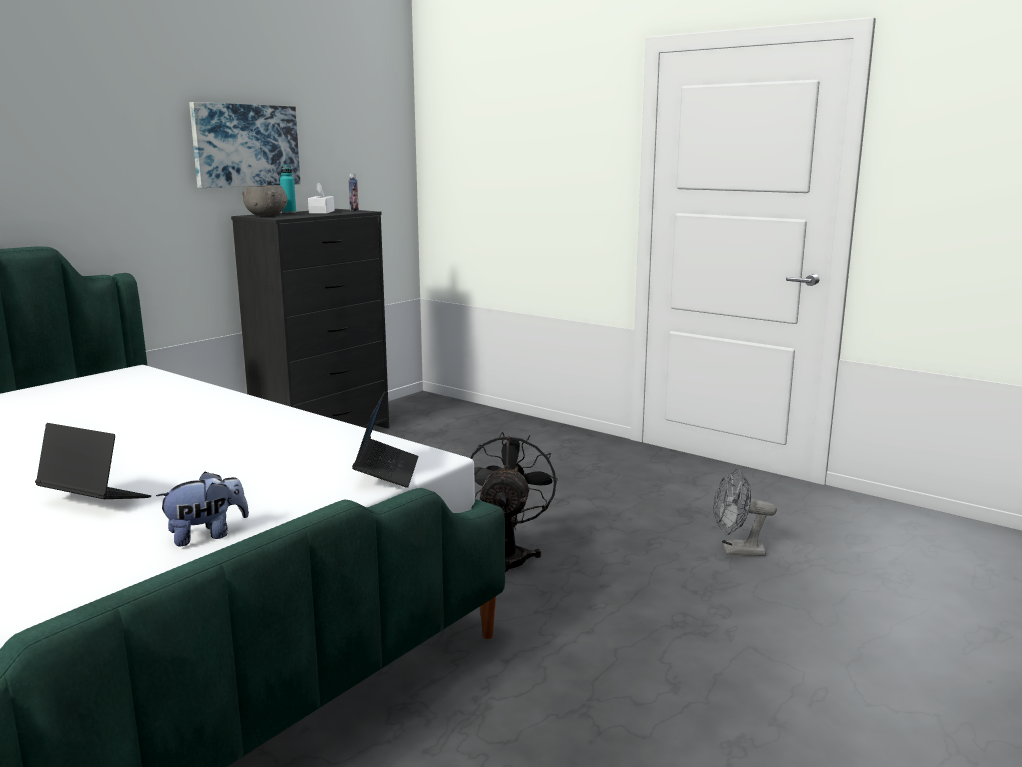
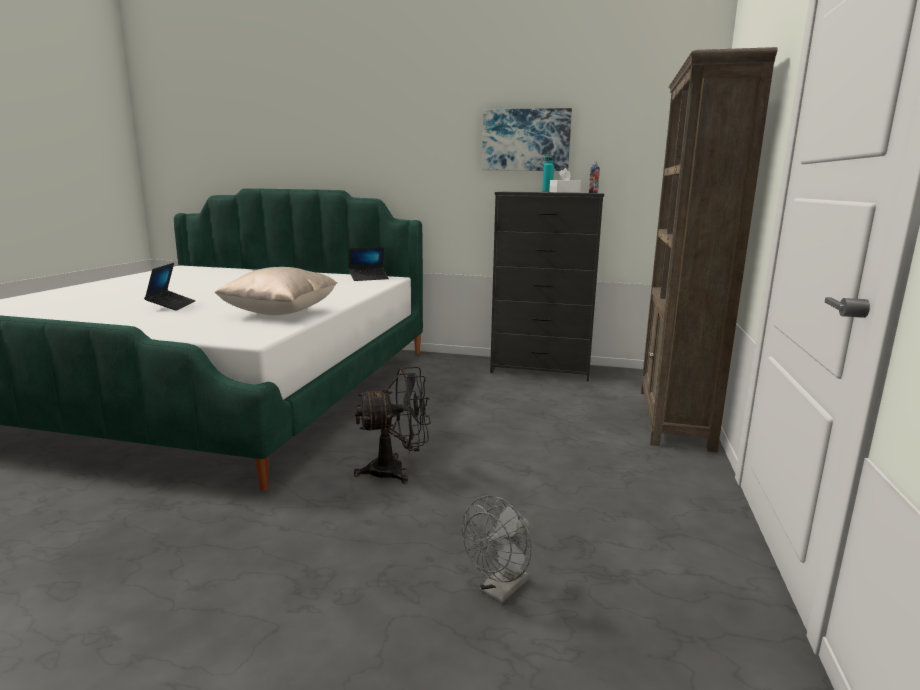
camera: 65 degrees right, 0 degrees up
plush toy [156,471,249,546] -> none
grey bowl [242,185,288,216] -> none
laptop [352,391,419,488] -> laptop moved to [348,247,389,281]
grey fan [713,469,777,556] -> grey fan turned 120 degrees counterclockwise [462,495,532,603]
none -> beige pillow [214,267,338,315]
none -> brown bookcase [641,47,778,452]

